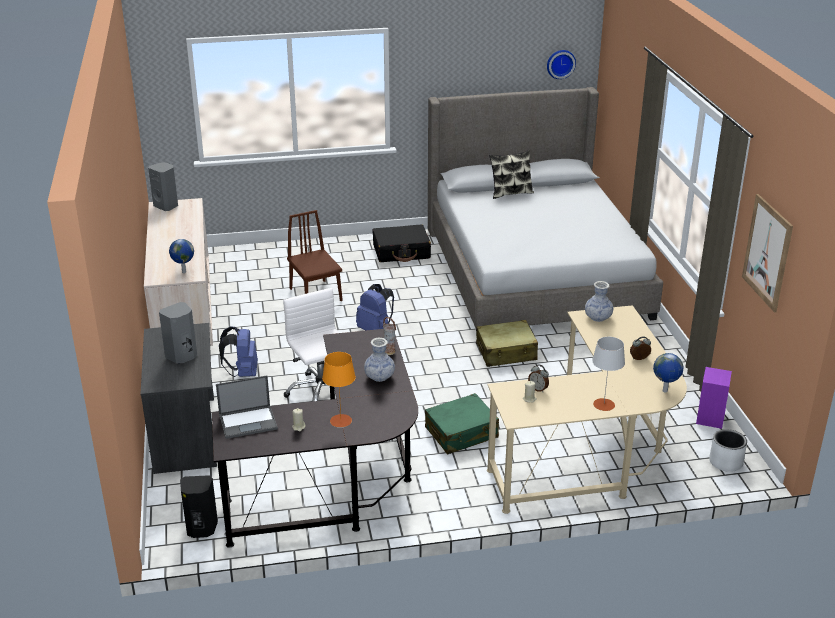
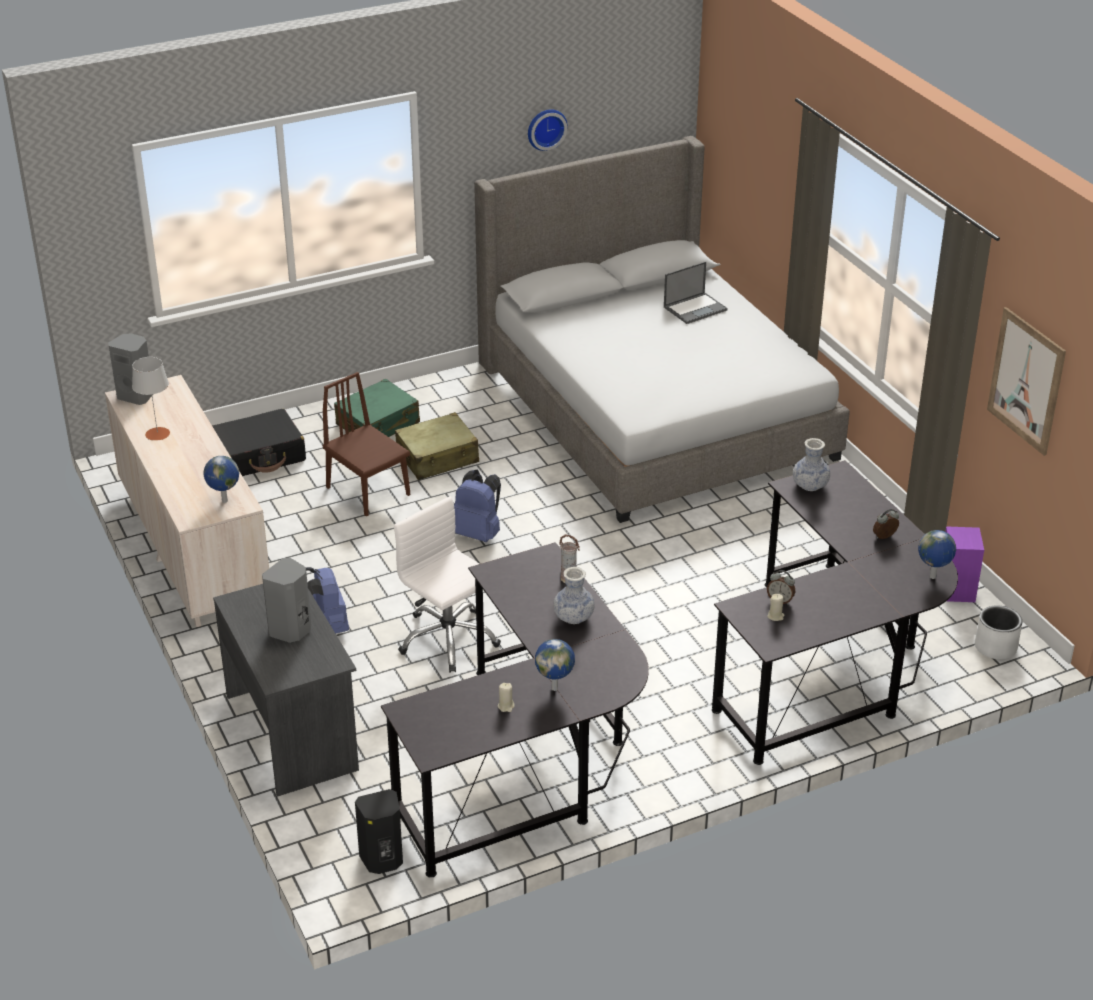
camera: 15 degrees left, 5 degrees up
laptop [216,375,278,439] -> laptop moved to [664,262,728,324]
orange table lamp [322,352,356,427] -> globe [535,639,575,691]
black suitcase [372,224,431,262] -> black suitcase moved to [212,409,306,476]
green suitcase [425,393,499,454] -> green suitcase moved to [334,379,420,437]
beige suitcase [476,320,538,367] -> beige suitcase moved to [395,412,479,480]
beige desk [487,305,687,514] -> black desk [712,460,958,765]
pillow [489,149,534,199] -> none
wall clock [547,50,576,79] -> wall clock moved to [528,110,568,151]
grey table lamp [592,337,625,411] -> grey table lamp moved to [132,357,170,441]

